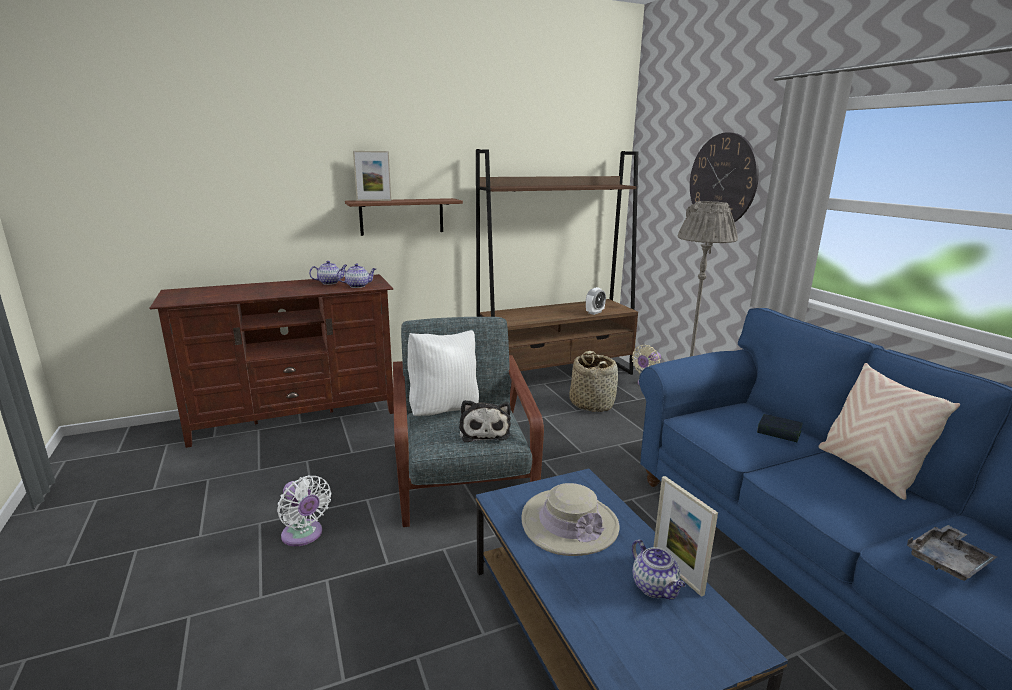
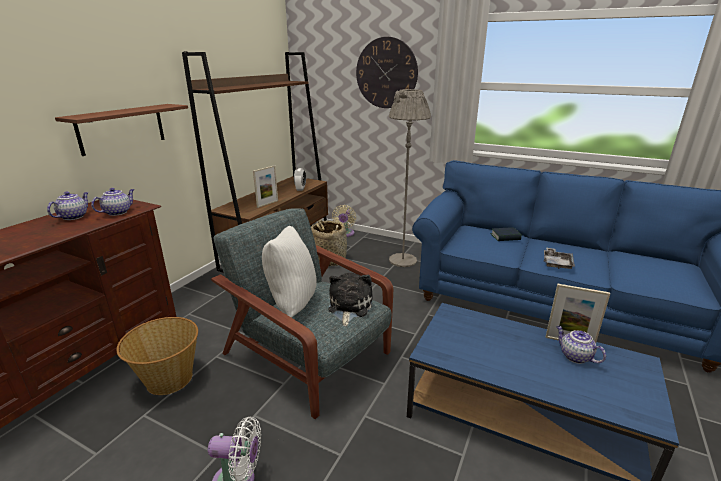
camera: 40 degrees left, 5 degrees up
picture frame [353,151,391,201] -> picture frame moved to [253,165,278,208]
plush toy [459,400,511,442] -> plush toy turned 120 degrees counterclockwise [328,273,372,326]
beige hat [522,483,620,556] -> none
teapot [632,539,686,600] -> teapot turned 150 degrees counterclockwise [556,326,606,364]
beige pillow [818,363,960,500] -> none
grey tray [907,525,997,581] -> grey tray moved to [544,247,575,269]
none -> basket [117,317,198,395]

